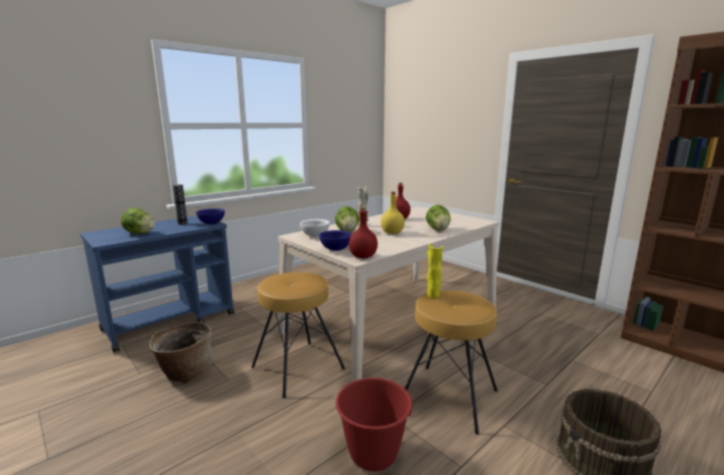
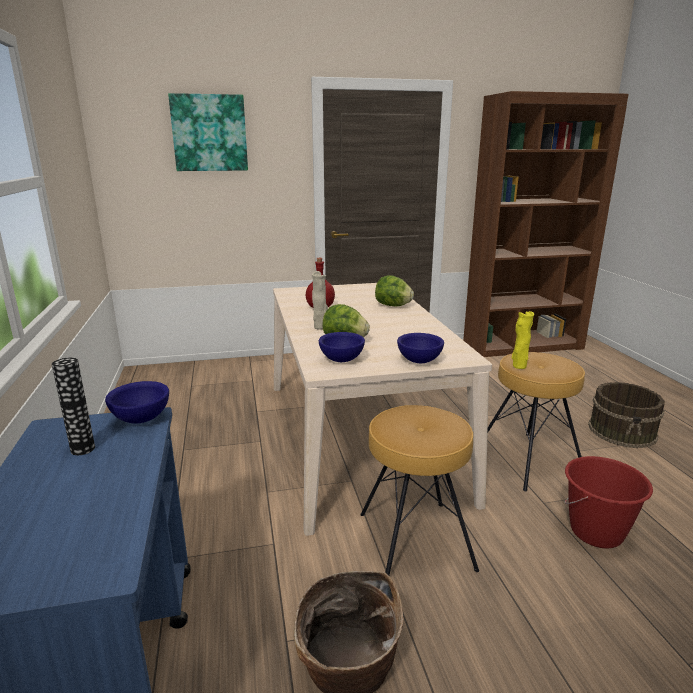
camera: 60 degrees left, 5 degrees up
lettuce [121,208,155,234] -> none
white bowl [300,219,330,237] -> blue bowl [319,332,365,362]
red bottle [349,207,378,258] -> none
yellow bottle [381,192,405,234] -> none
none -> picture [168,93,248,171]

